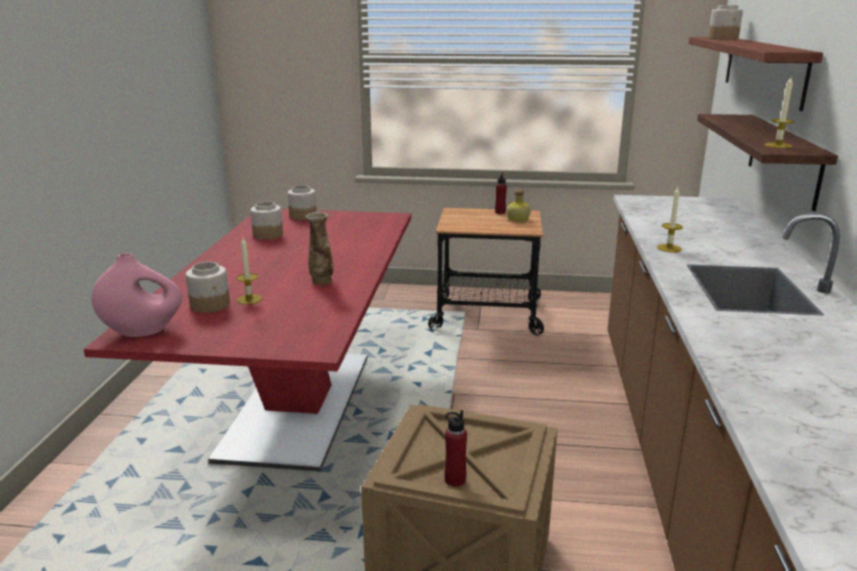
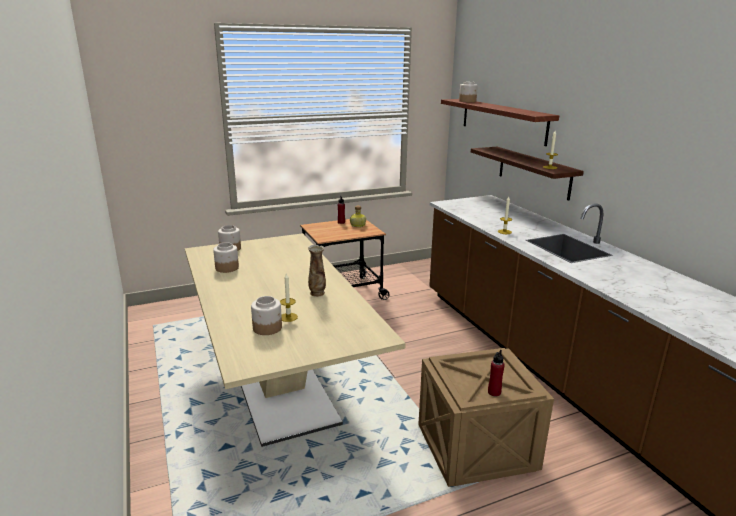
camera: 30 degrees left, 0 degrees up
red dining table [84,209,411,471] -> beige dining table [185,233,406,447]
pink vase [92,253,183,337] -> none

